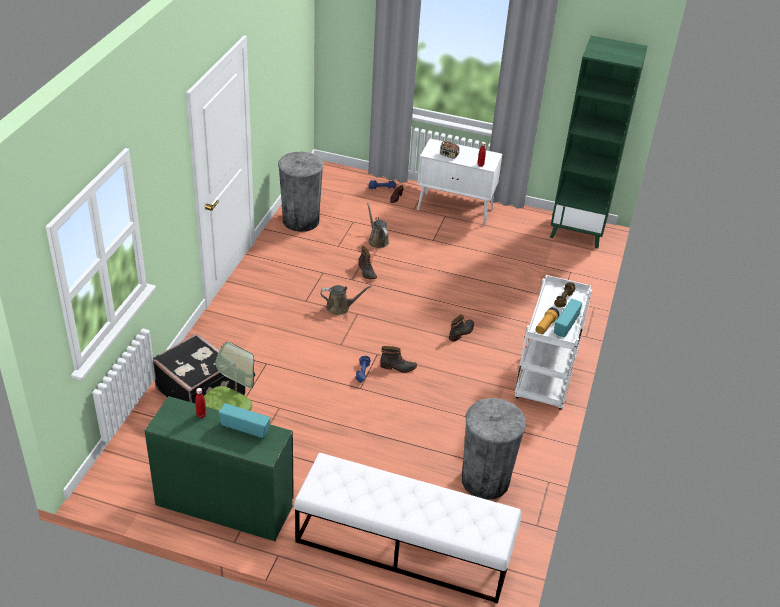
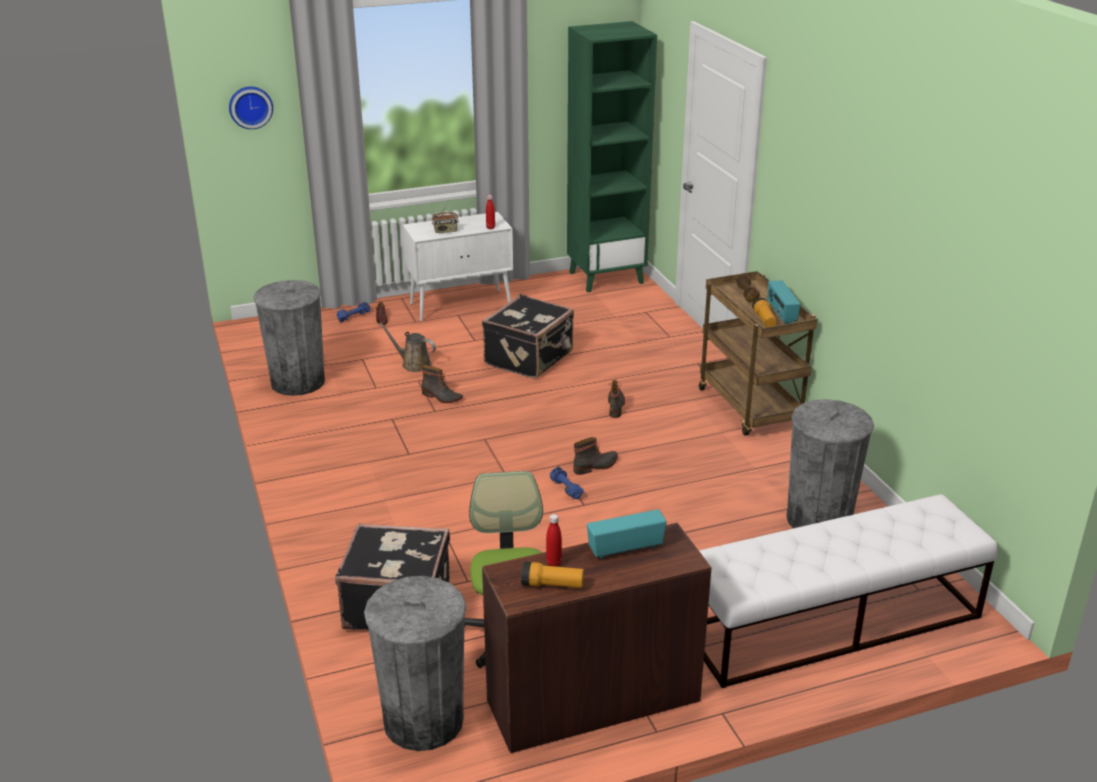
camera: 35 degrees left, 10 degrees down
green desk [144,396,294,541] -> brown desk [482,523,712,753]
brown watering can [320,285,372,315] -> none
white cart [515,275,592,410] -> brown cart [699,271,817,436]
none -> wall clock [229,86,273,129]
none -> grey trash can [364,576,466,751]
none -> black suitcase [482,294,574,379]
none -> flashlight [521,562,584,588]

